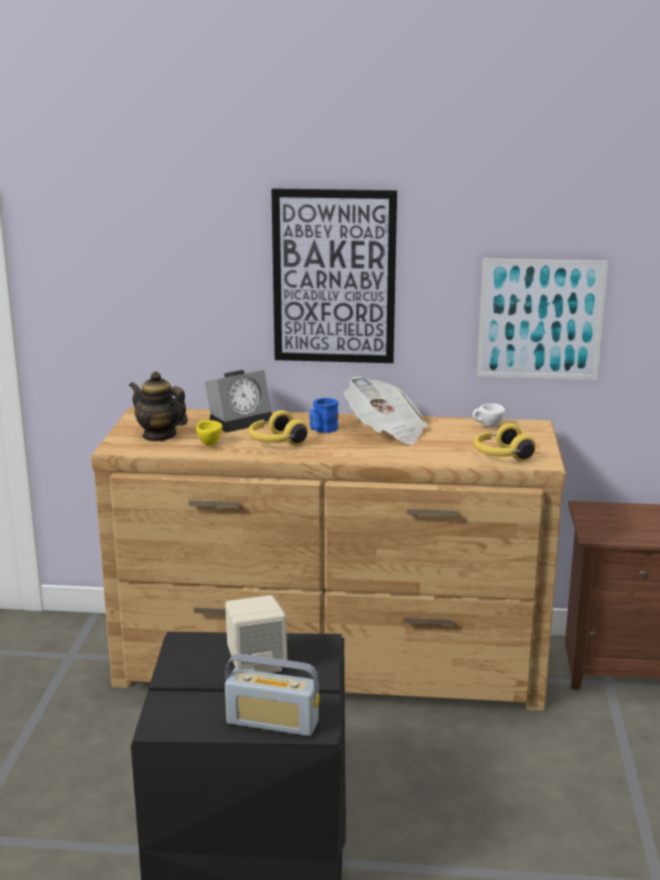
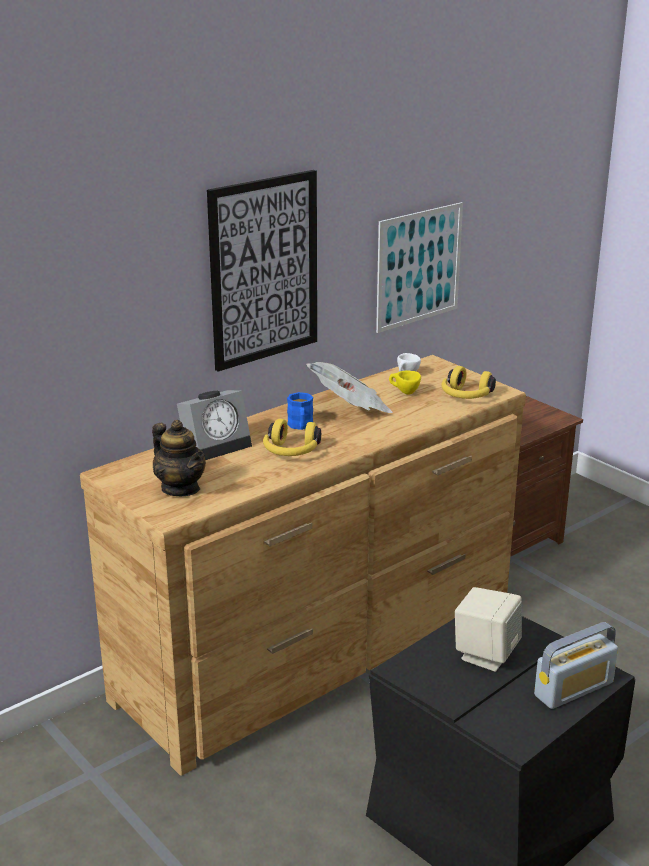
camera: 45 degrees left, 5 degrees up
teapot [129,371,188,441] -> teapot turned 120 degrees counterclockwise [152,420,206,496]
yellow cup [196,420,222,446] -> yellow cup moved to [389,371,421,394]
alarm clock [205,370,272,433] -> alarm clock turned 45 degrees clockwise [177,390,252,460]

